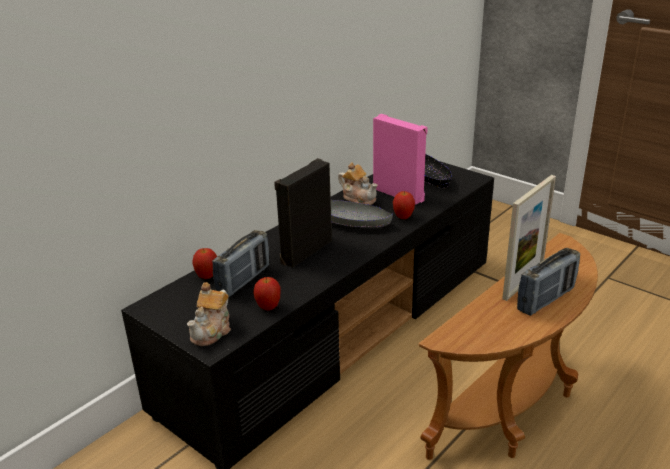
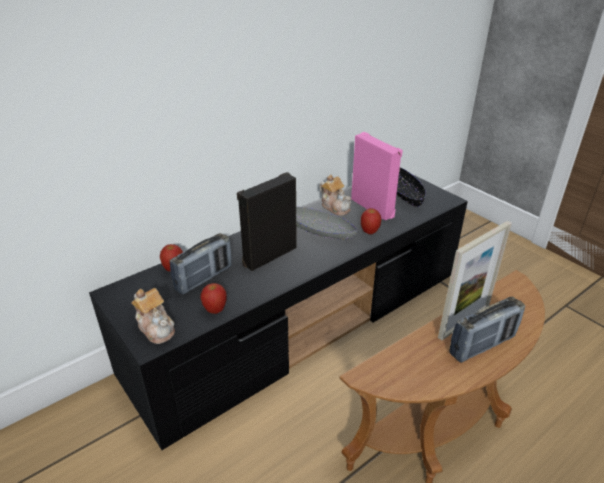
camera: 10 degrees right, 5 degrees up
teapot [187,282,231,346] -> teapot turned 75 degrees counterclockwise [131,288,175,344]

